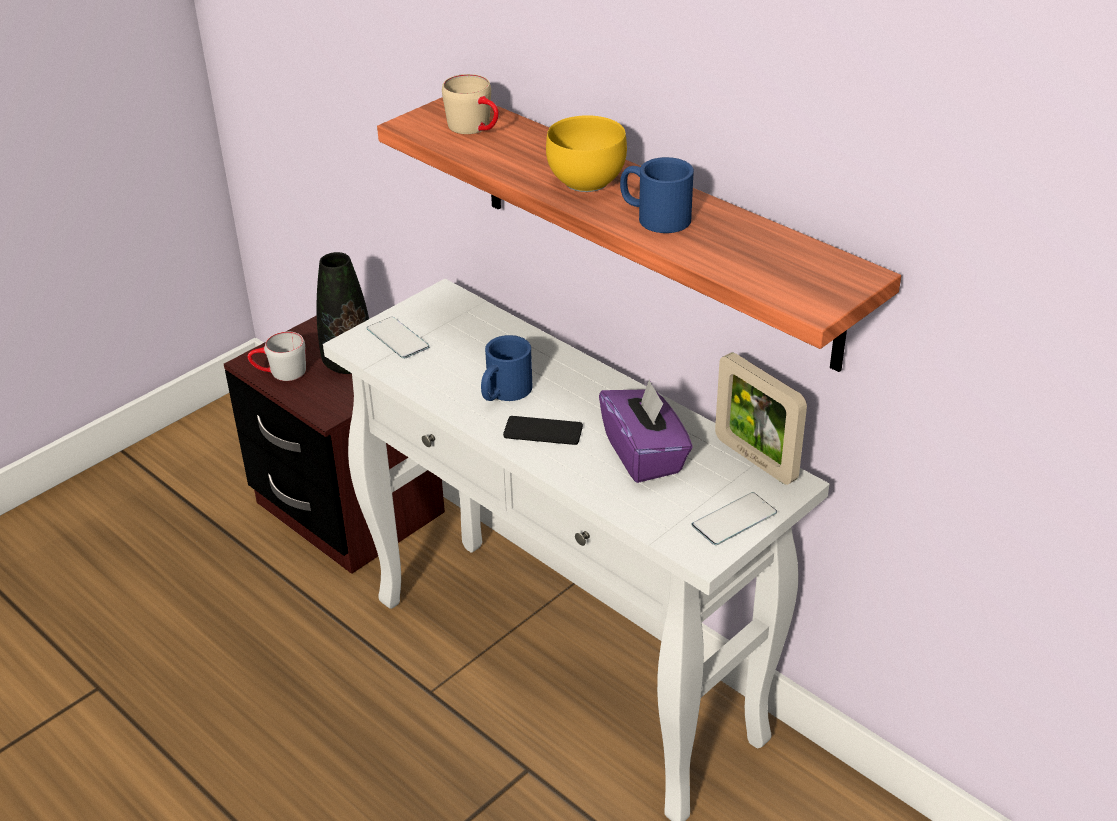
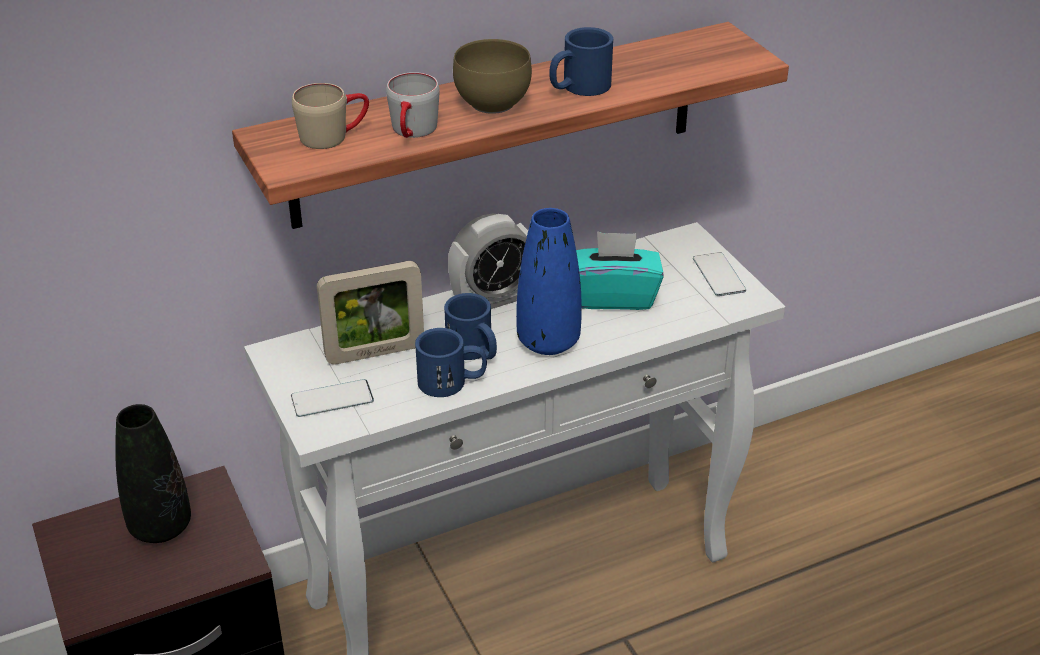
camera: 70 degrees left, 0 degrees up
grey mug [248,331,306,381] -> grey mug moved to [386,72,440,138]
phone [503,416,583,445] -> blue vase [516,208,582,355]
yellow bowl [546,115,627,192] -> brown bowl [453,39,532,114]
purple tissue box [599,379,693,483] -> turquoise tissue box [576,231,664,310]
picture frame [715,352,807,485] -> picture frame moved to [317,261,424,365]
none -> blue mug [415,328,487,397]
none -> alarm clock [448,214,528,309]

